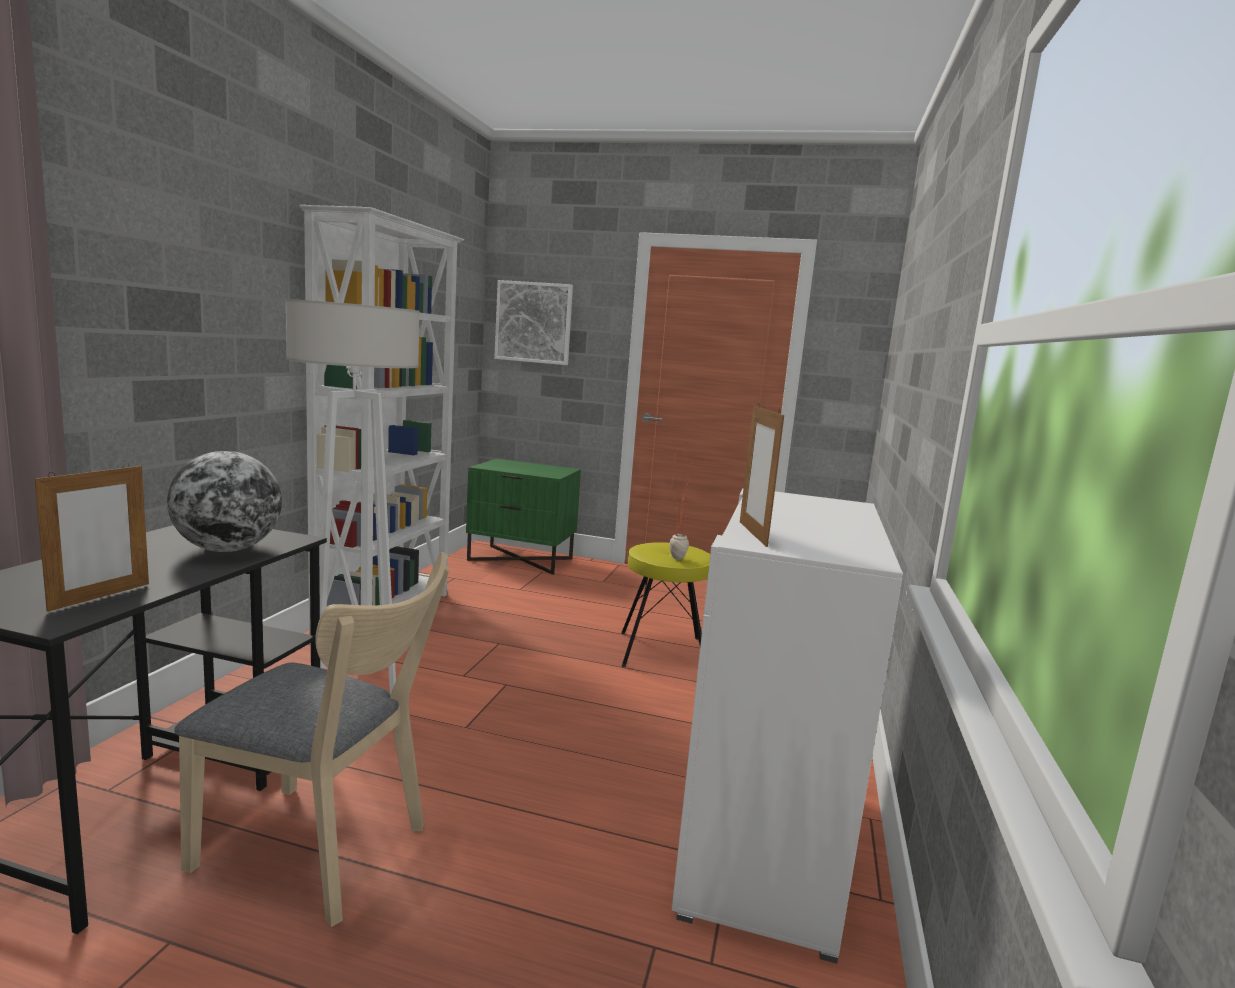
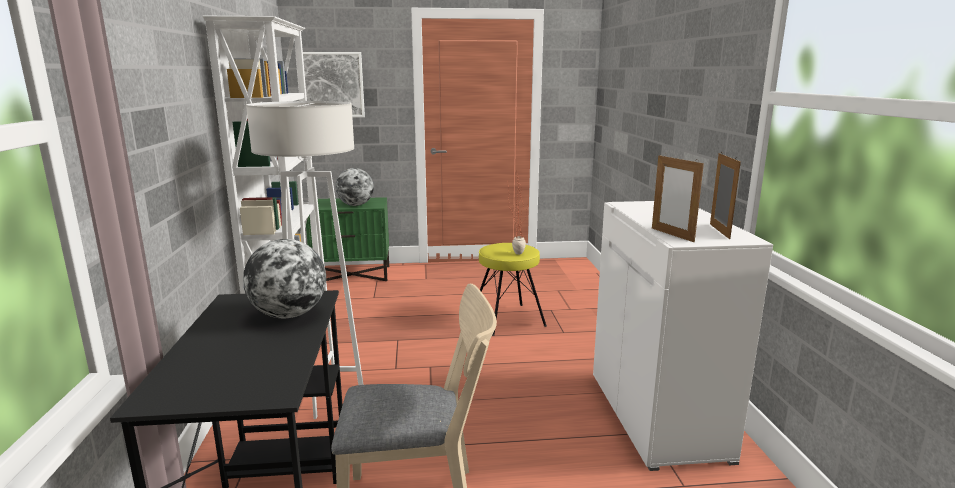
camera: 20 degrees left, 5 degrees up
picture frame [35,463,149,612] -> picture frame moved to [710,153,741,239]
none -> globe [335,168,374,206]

